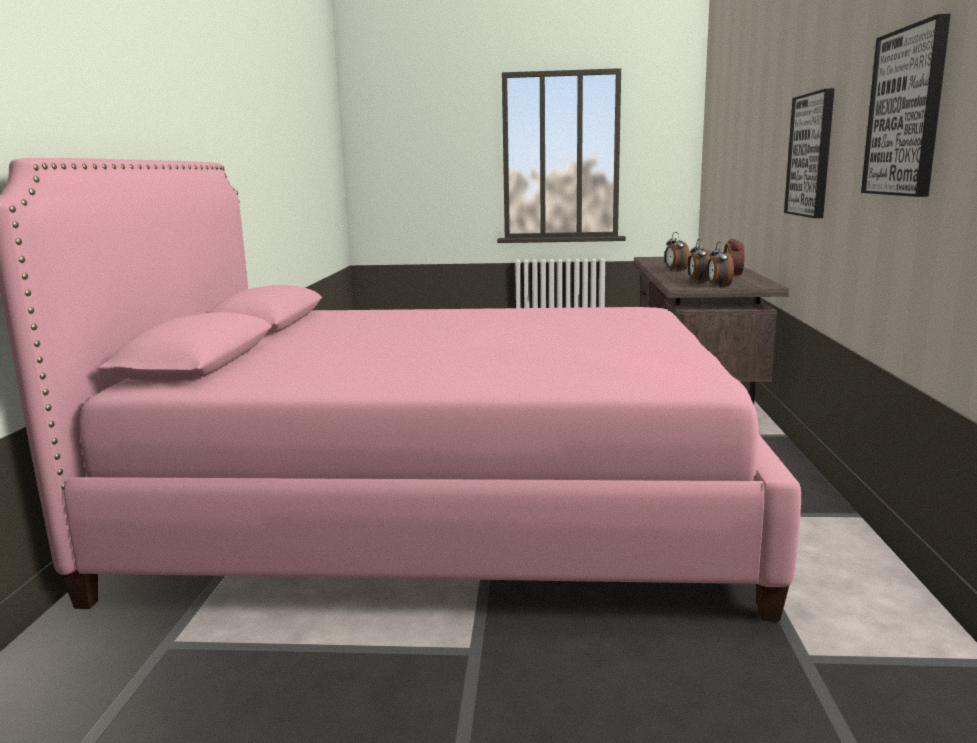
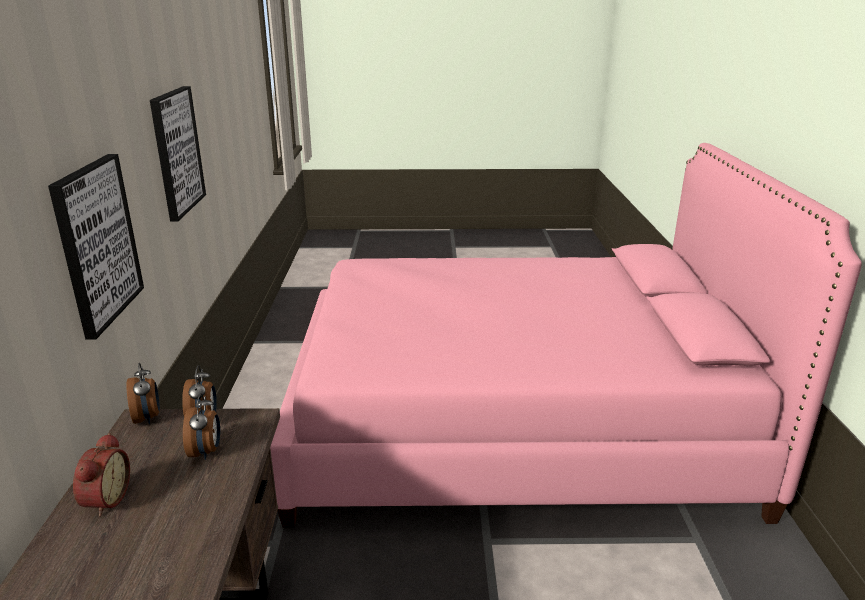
camera: 175 degrees right, 10 degrees up
alarm clock [665,232,690,272] -> alarm clock moved to [126,363,160,424]

